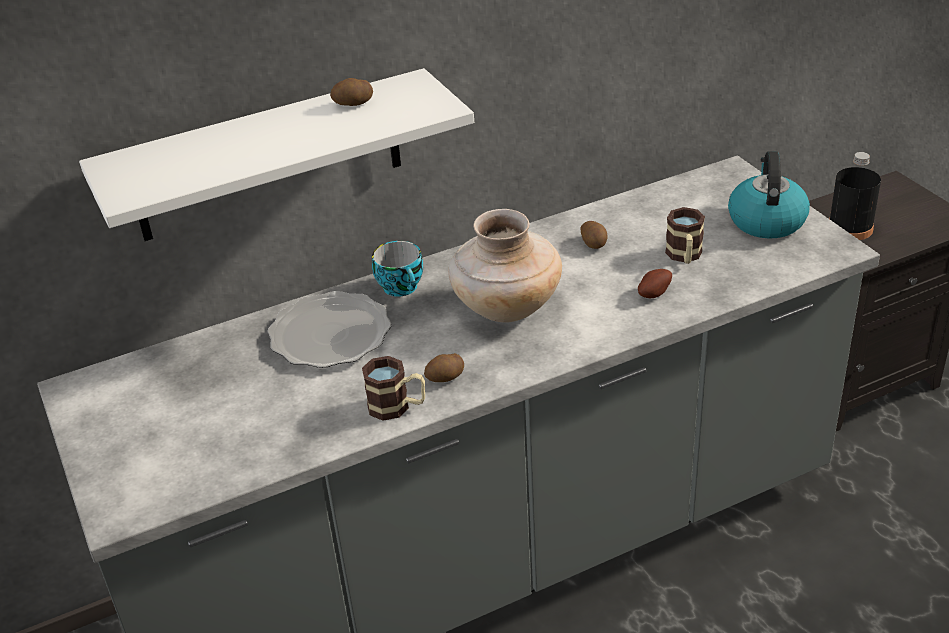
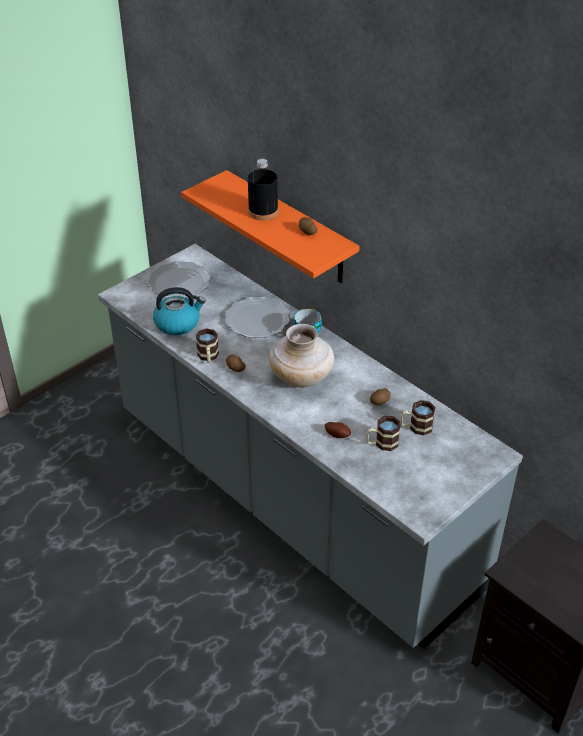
camera: 70 degrees right, 5 degrees up
white shelf [79,68,474,241] -> orange shelf [181,170,360,283]
kettle [728,151,810,239] -> kettle moved to [153,287,205,335]
black bottle [829,152,881,240] -> black bottle moved to [248,159,278,221]
none -> plate [147,261,211,298]
none -> mug [401,400,435,436]

